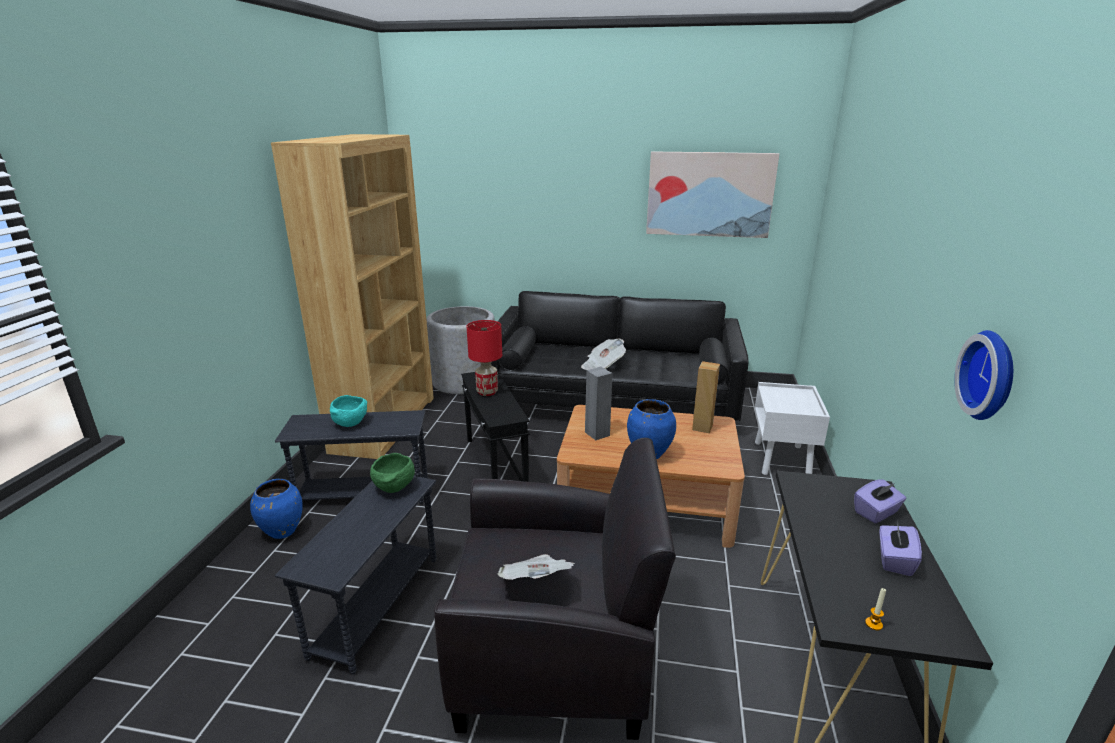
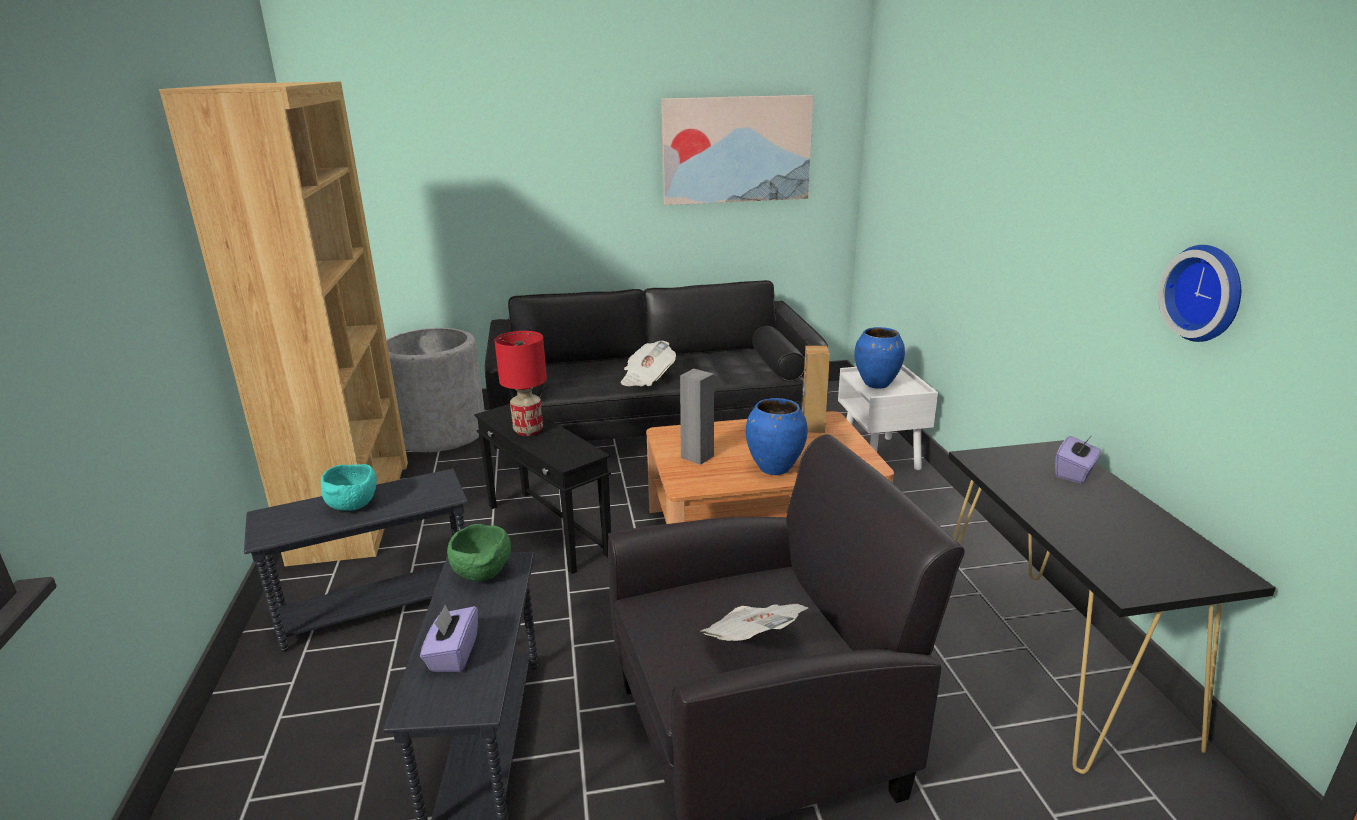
camera: 20 degrees left, 0 degrees up
blue vase [250,479,303,539] -> blue vase moved to [854,327,905,389]
candle [865,588,886,630] -> none
purple tissue box [879,520,922,576] -> purple tissue box moved to [420,605,478,672]

